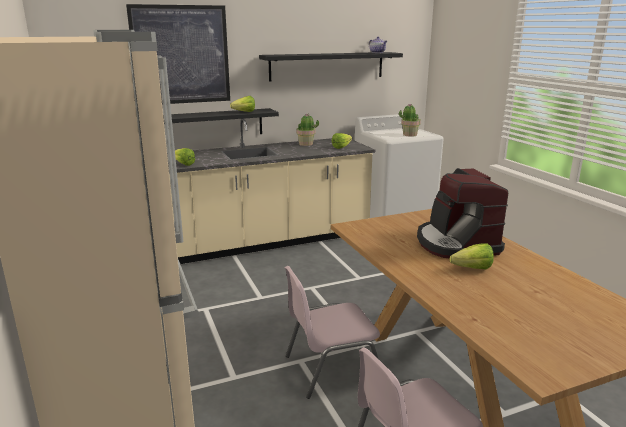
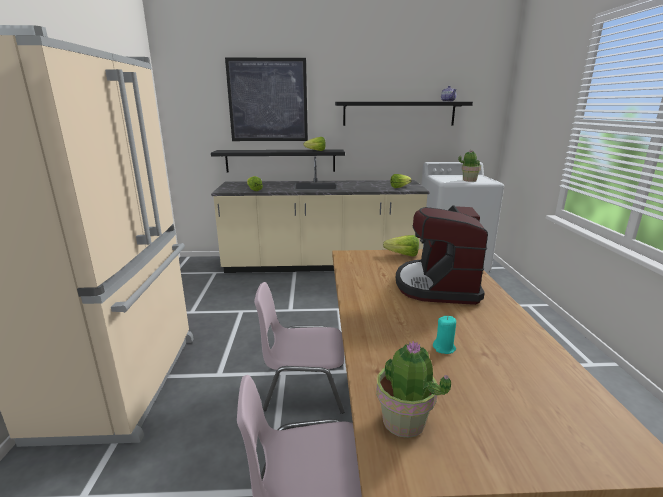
camera: 20 degrees right, 0 degrees up
potted plant [297,114,319,146] -> potted plant moved to [376,341,451,438]
lettuce [450,243,494,269] -> lettuce moved to [383,235,419,257]
none -> turquoise candle [433,316,456,354]

